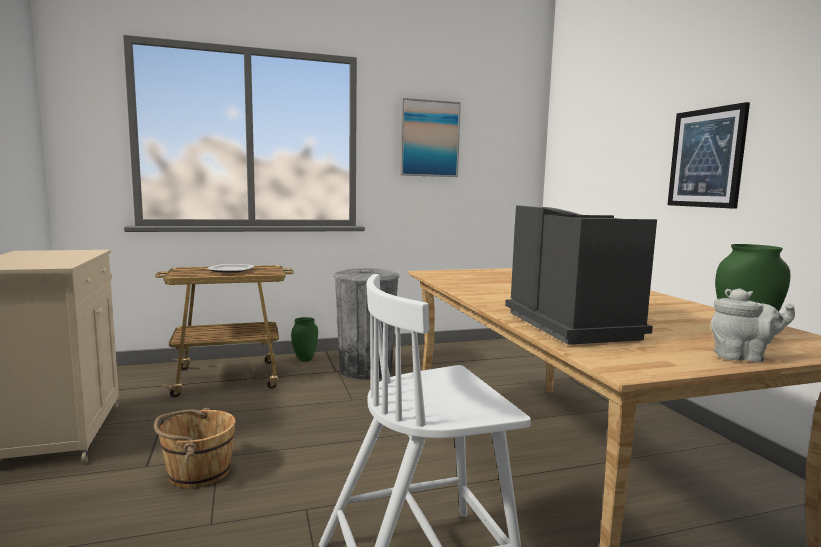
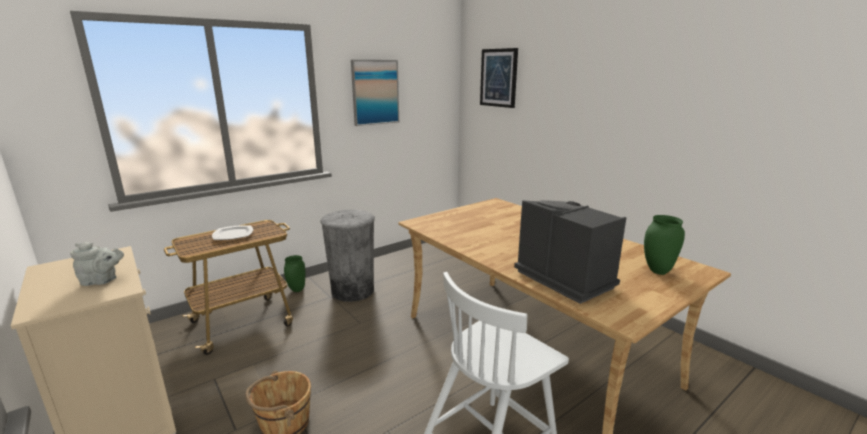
camera: 20 degrees left, 10 degrees up
picture [667,102,750,209] -> picture moved to [480,48,518,108]
grey teapot [711,288,795,362] -> grey teapot moved to [70,242,124,286]

